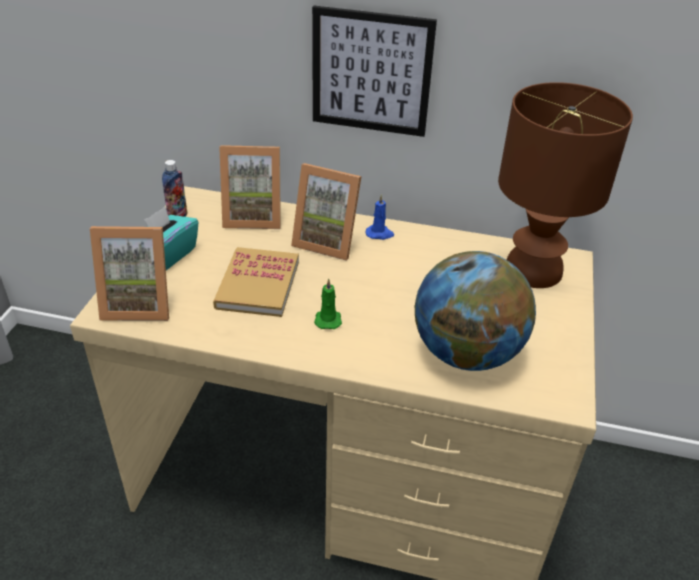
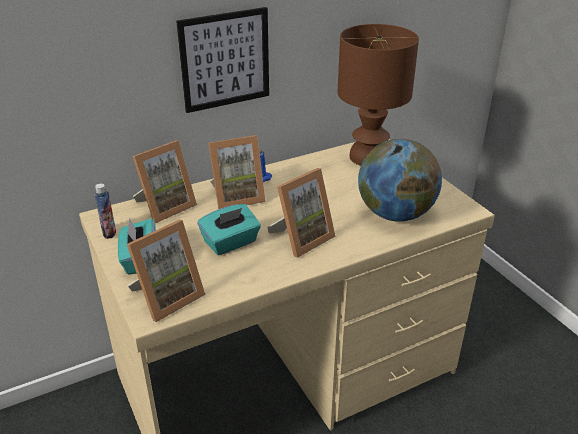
camera: 40 degrees left, 5 degrees down
book [213,247,299,317] -> turquoise tissue box [198,204,261,255]
green candle [314,279,342,329] -> picture frame [267,168,335,258]

